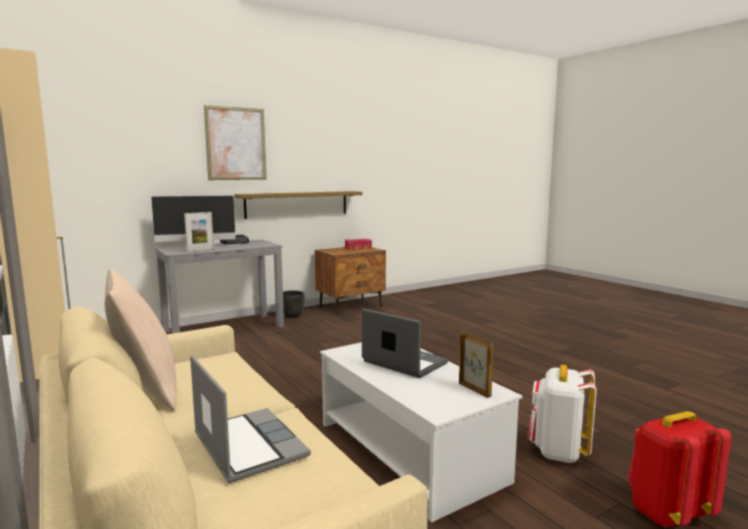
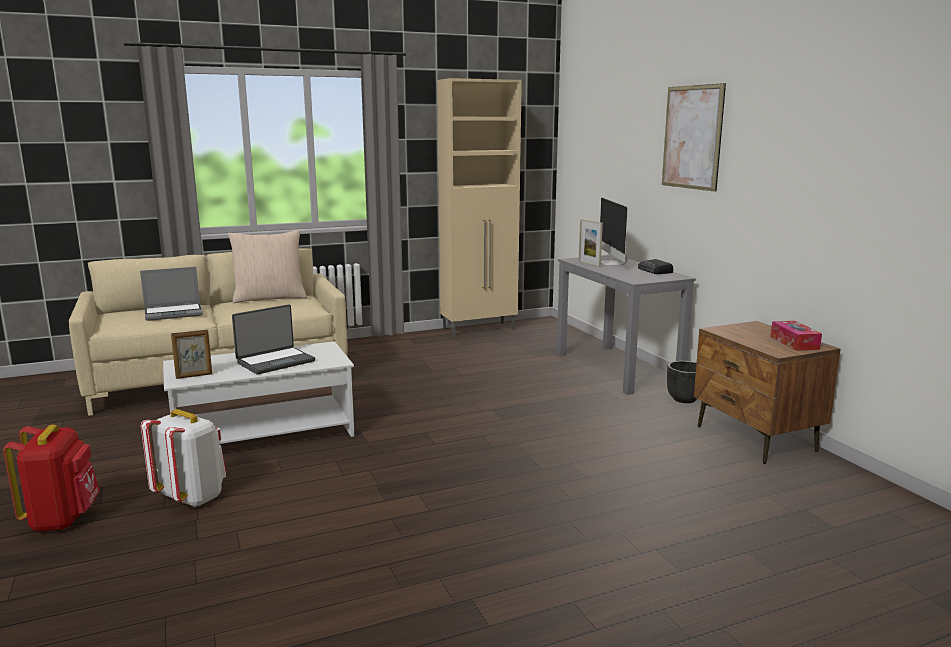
camera: 100 degrees right, 5 degrees up
shelf [234,191,362,219] -> none

